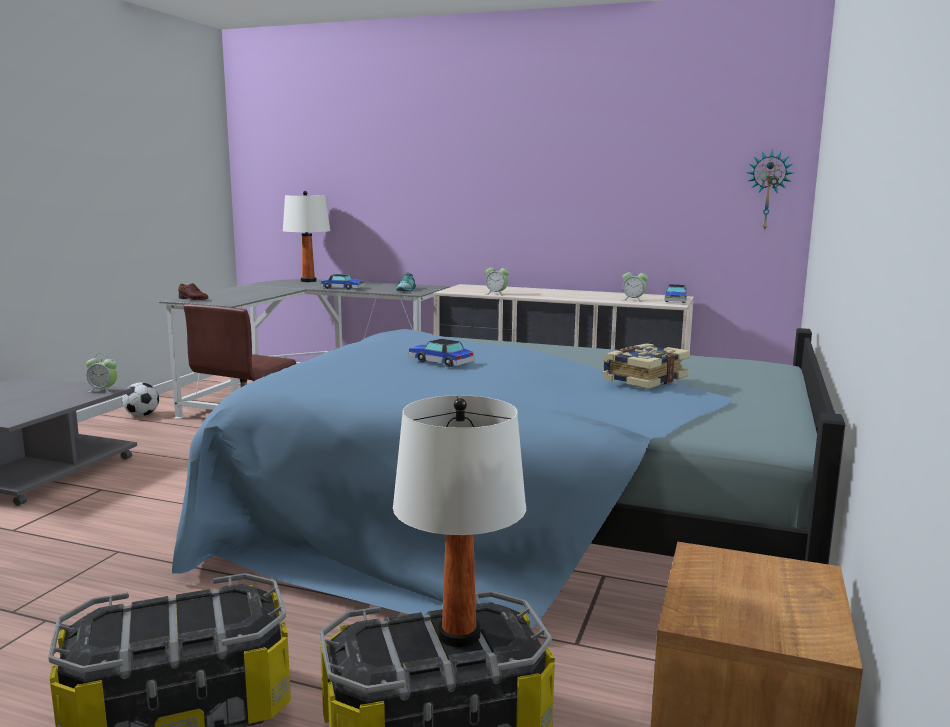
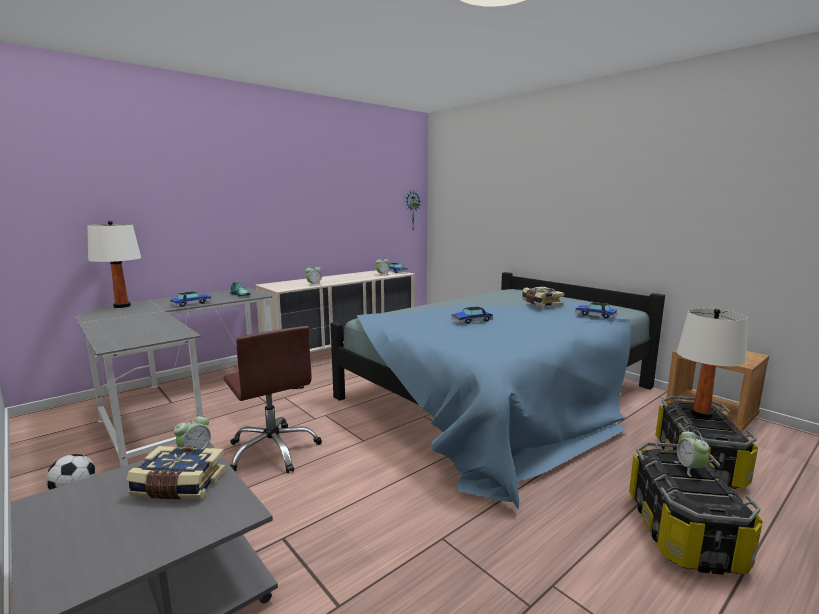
camera: 60 degrees left, 0 degrees up
brown shoe [178,283,208,300] -> none
none -> book [126,446,226,500]
none -> toy car [575,302,618,319]
none -> alarm clock [674,430,709,477]

